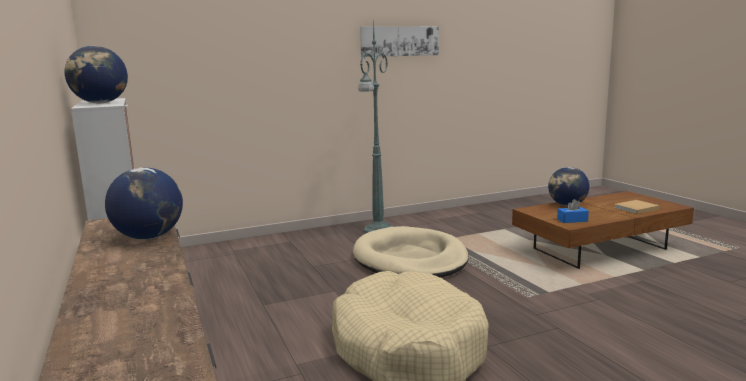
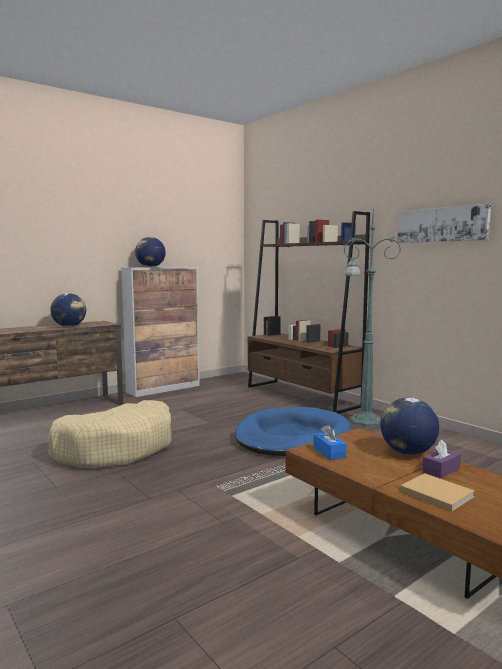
camera: 75 degrees right, 5 degrees down
beige dog bed [353,226,469,278] -> blue dog bed [235,407,351,456]
none -> brown bookcase [248,211,370,414]
none -> purple tissue box [423,440,461,479]

